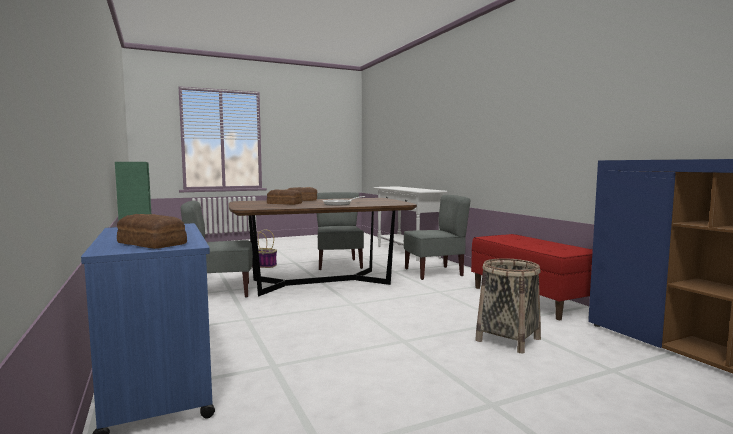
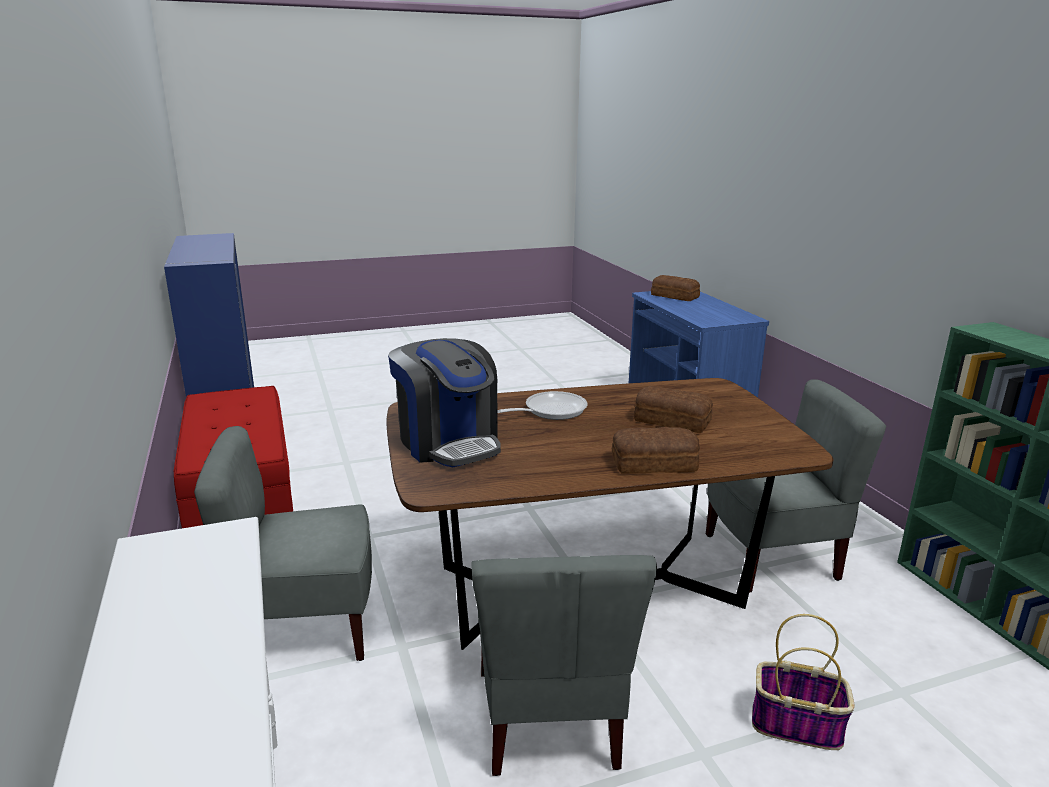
camera: 175 degrees left, 15 degrees up
basket [475,258,541,353] -> none
none -> coffee machine [388,338,501,467]

